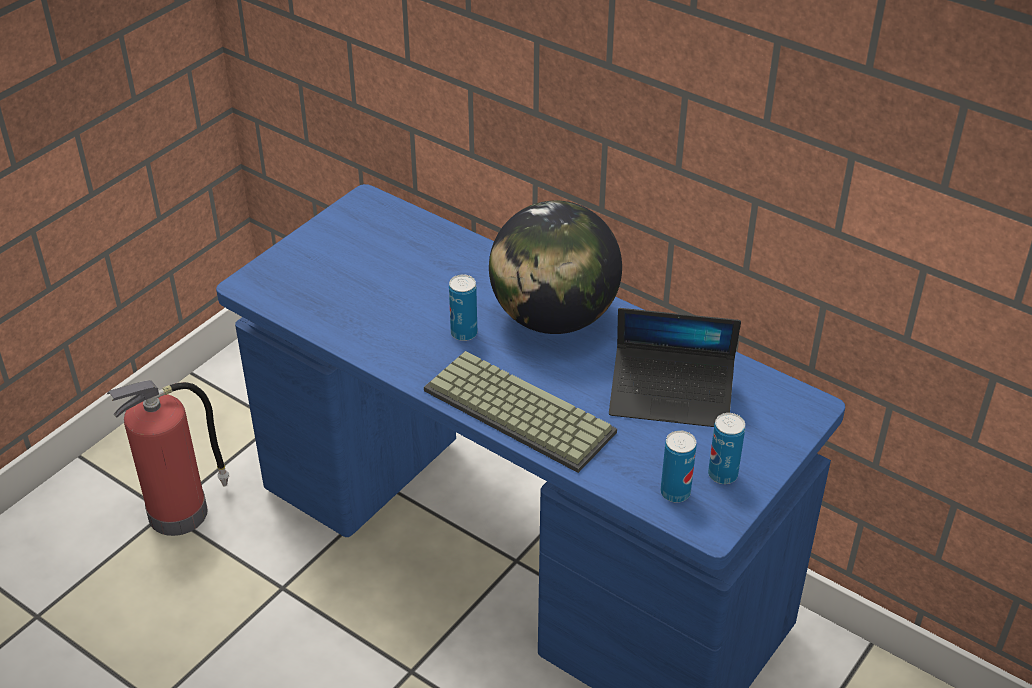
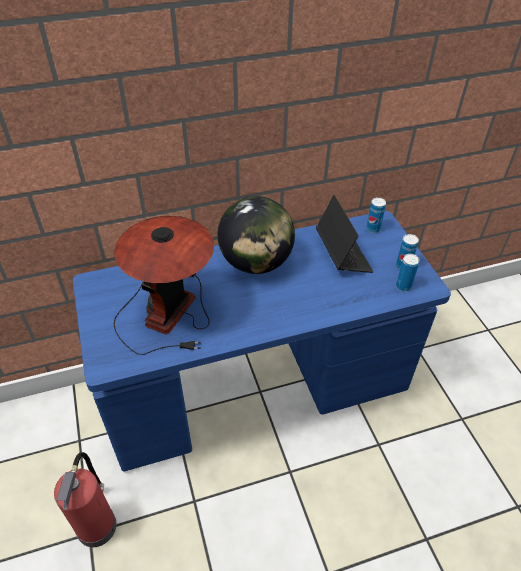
camera: 55 degrees left, 5 degrees up
keyboard [424,351,617,473] -> none
can [449,274,477,341] -> can moved to [366,197,386,233]
laptop [609,308,741,427] -> laptop turned 60 degrees counterclockwise [316,195,373,273]
none -> table lamp [114,216,214,355]

